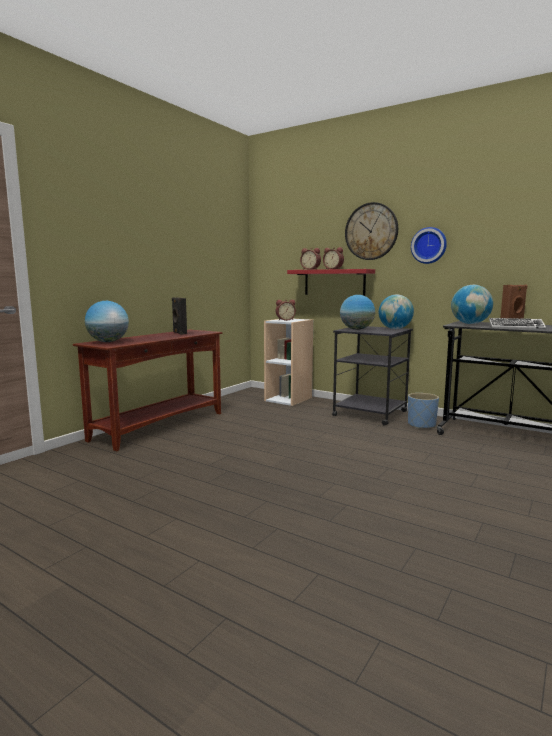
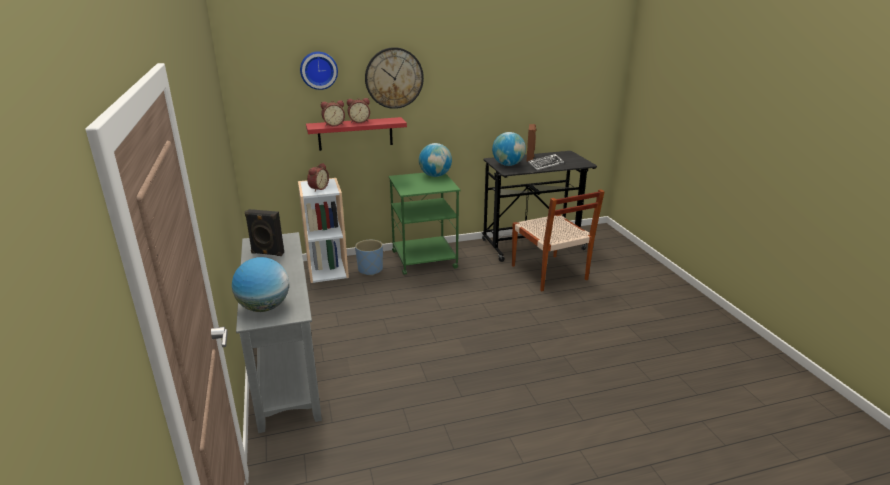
camera: 50 degrees left, 15 degrees up
brown console table [73,330,222,451] -> grey console table [236,232,322,433]
black cart [332,326,413,426] -> green cart [388,173,461,275]
globe [340,295,375,330] -> none
blue planter [408,393,439,429] -> blue planter moved to [355,240,383,276]
wall clock [411,227,447,264] -> wall clock moved to [300,52,338,90]
none -> chair [512,189,605,291]

